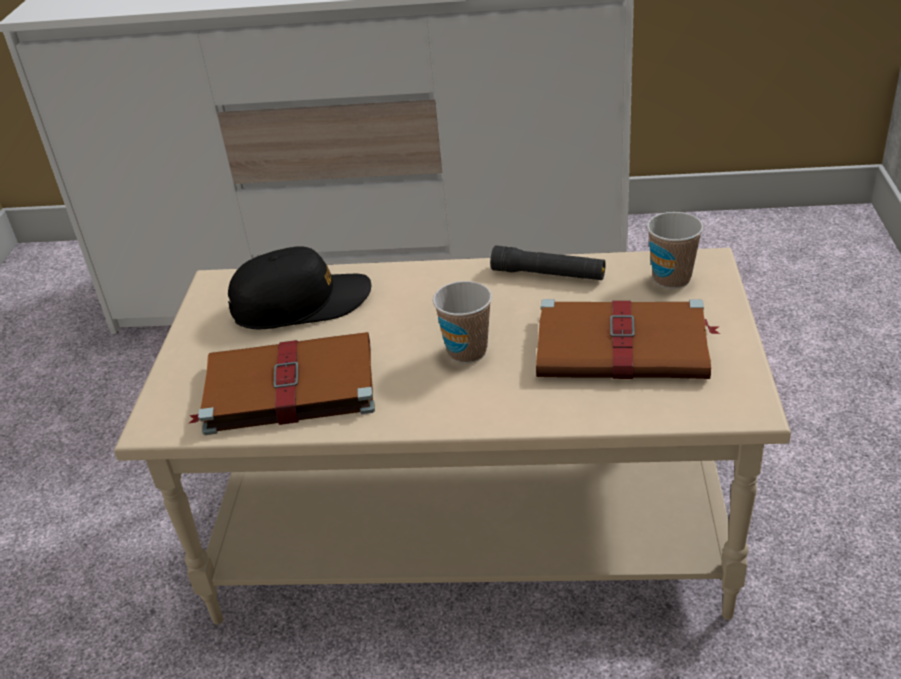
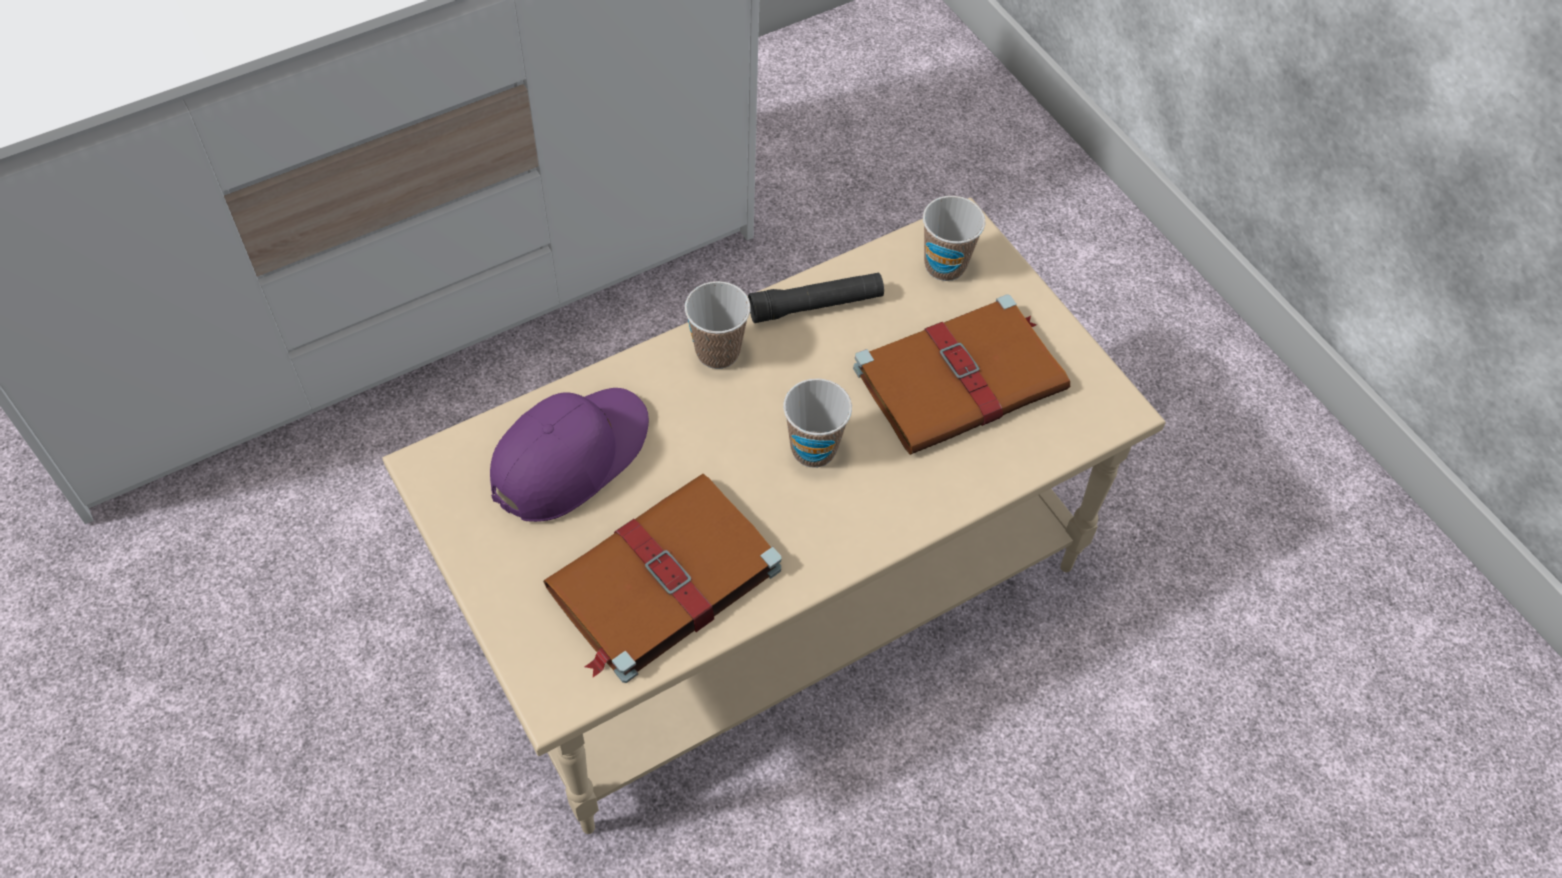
camera: 40 degrees left, 20 degrees up
black cap [228,246,371,329] -> purple cap [490,388,649,522]
none -> cup [685,281,751,369]

